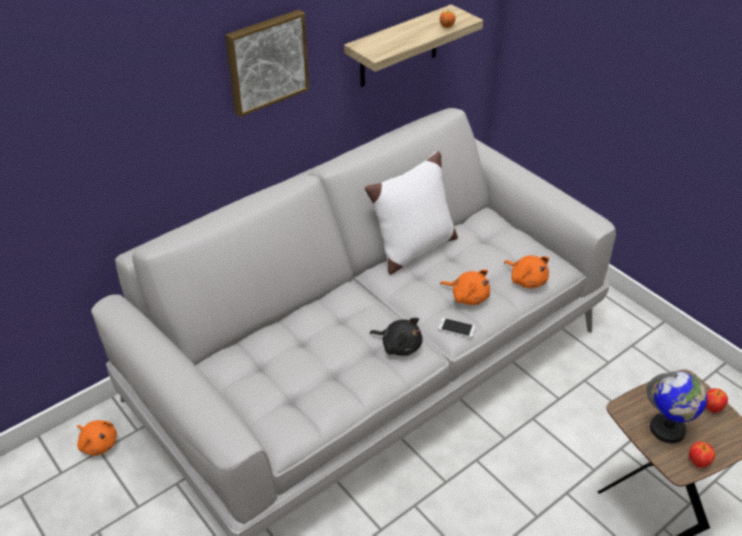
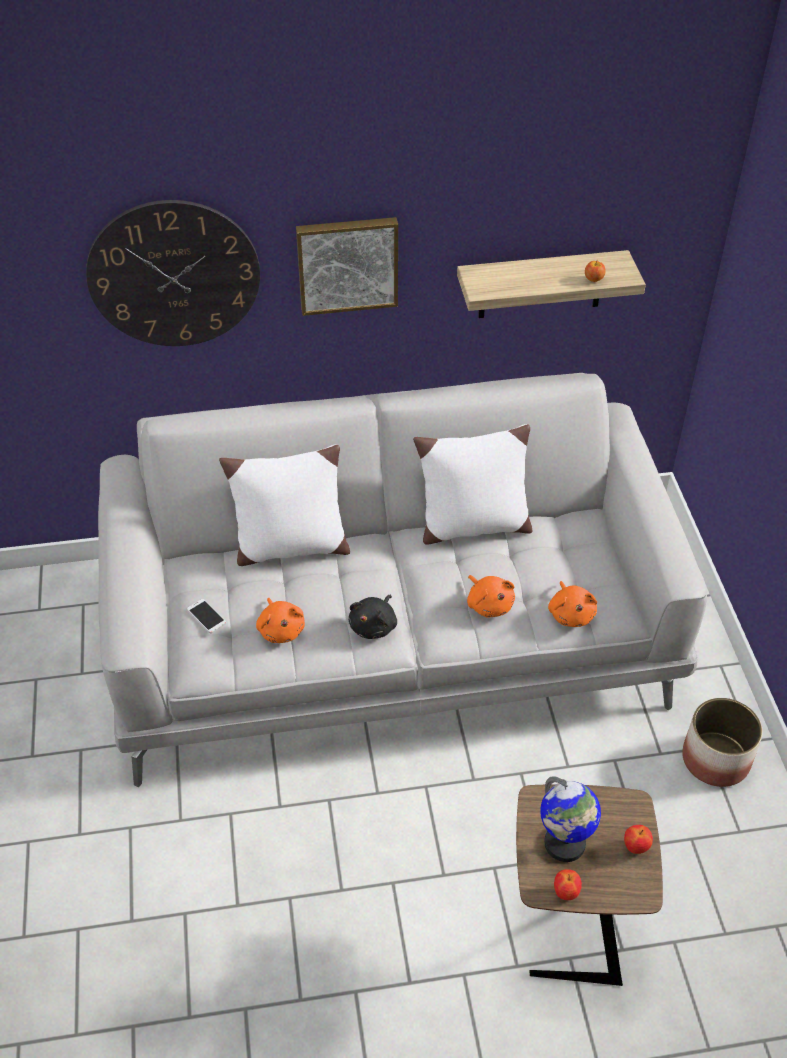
camera: 30 degrees right, 5 degrees up
orange plush toy [77,420,117,456] -> orange plush toy moved to [256,598,305,643]
black plush toy [370,318,422,356] -> black plush toy turned 60 degrees clockwise [349,595,397,639]
phone [438,318,476,338] -> phone moved to [187,599,226,633]
none -> wall clock [86,200,260,346]
none -> white pillow [219,444,350,566]
none -> planter [682,698,763,787]

